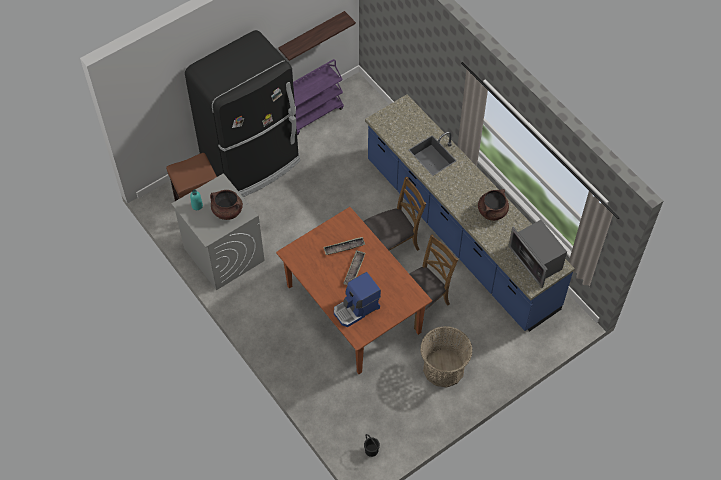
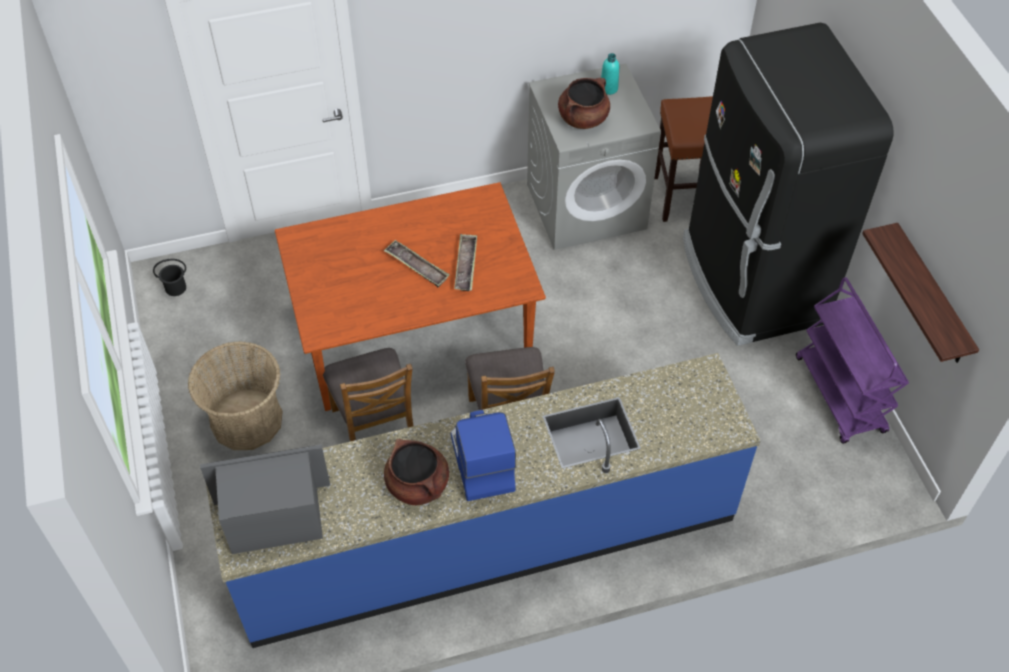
camera: 110 degrees right, 5 degrees down
coffee machine [334,272,381,327] -> coffee machine moved to [451,410,516,501]

